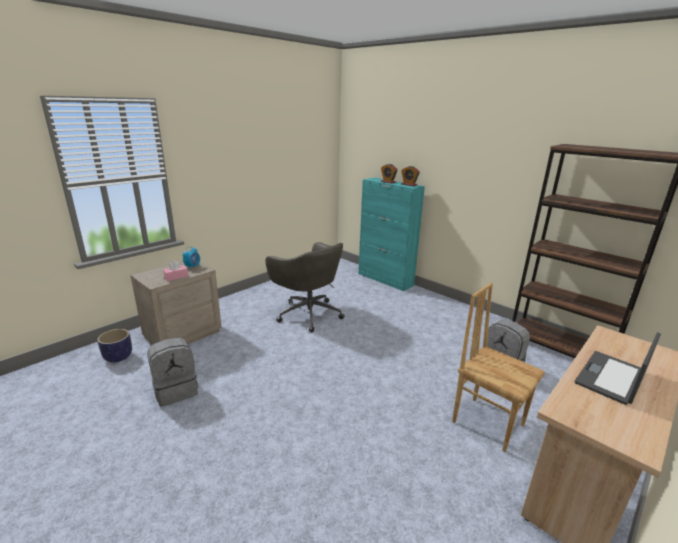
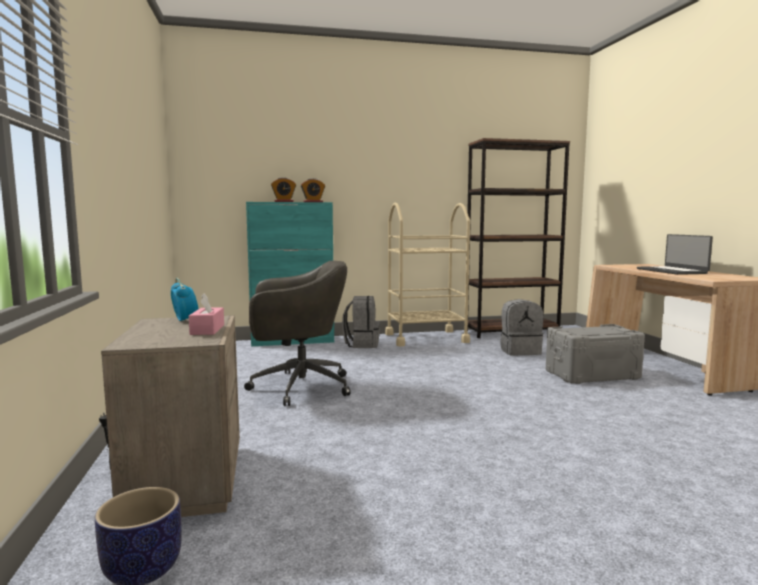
camera: 55 degrees left, 15 degrees down
grey backpack [147,337,198,407] -> grey backpack moved to [342,296,380,348]
brown chair [452,283,545,452] -> grey storage box [546,324,645,384]
none -> beige cart [385,203,470,347]

